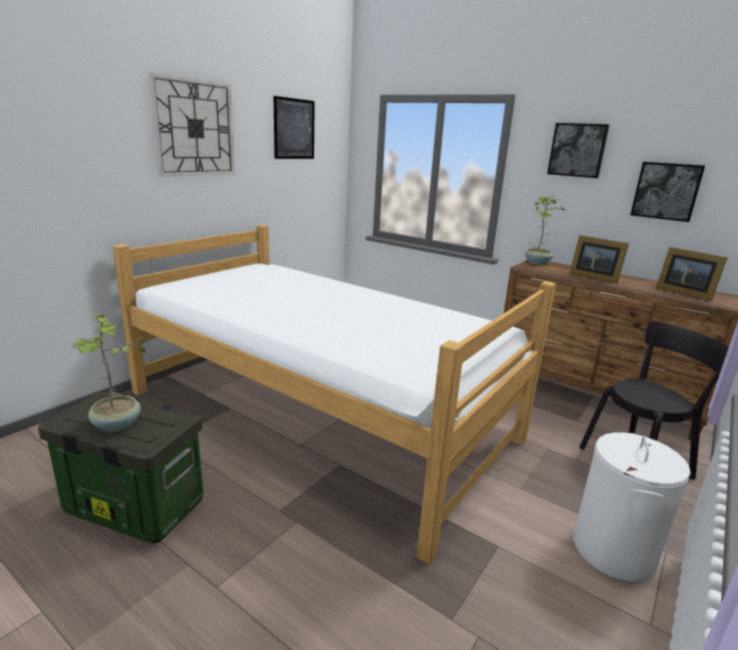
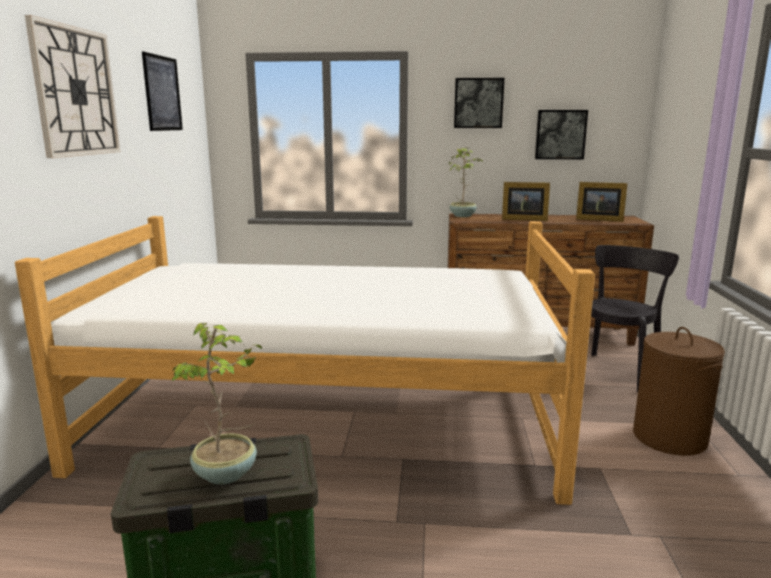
camera: 30 degrees left, 5 degrees down
white laundry basket [573,432,691,581] -> brown laundry basket [633,327,725,456]

